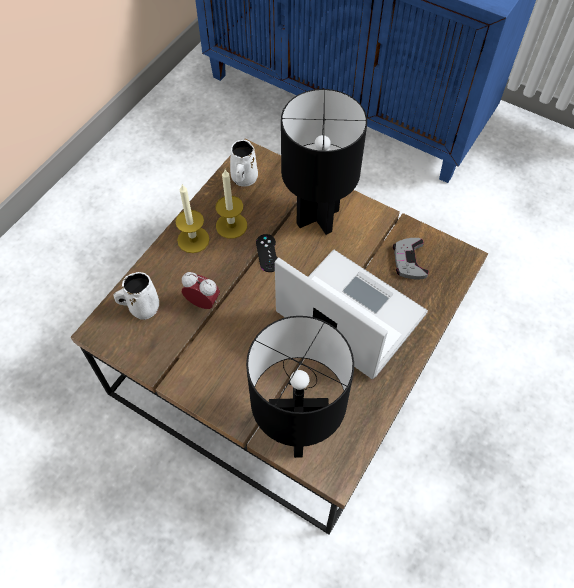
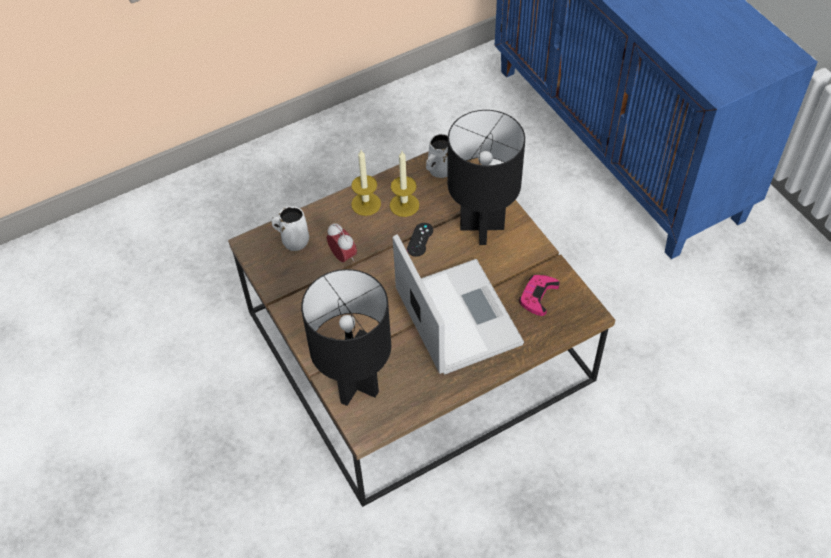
camera: 30 degrees right, 5 degrees down
grey game controller [393,238,429,279] -> pink game controller [519,275,560,316]

